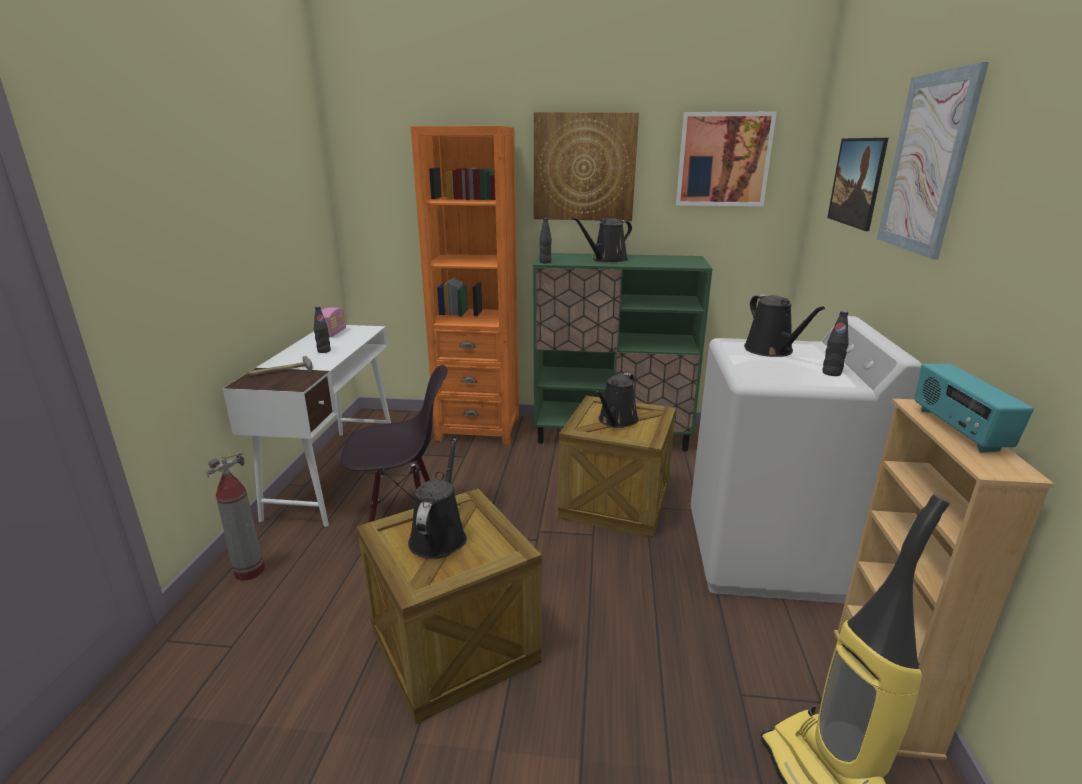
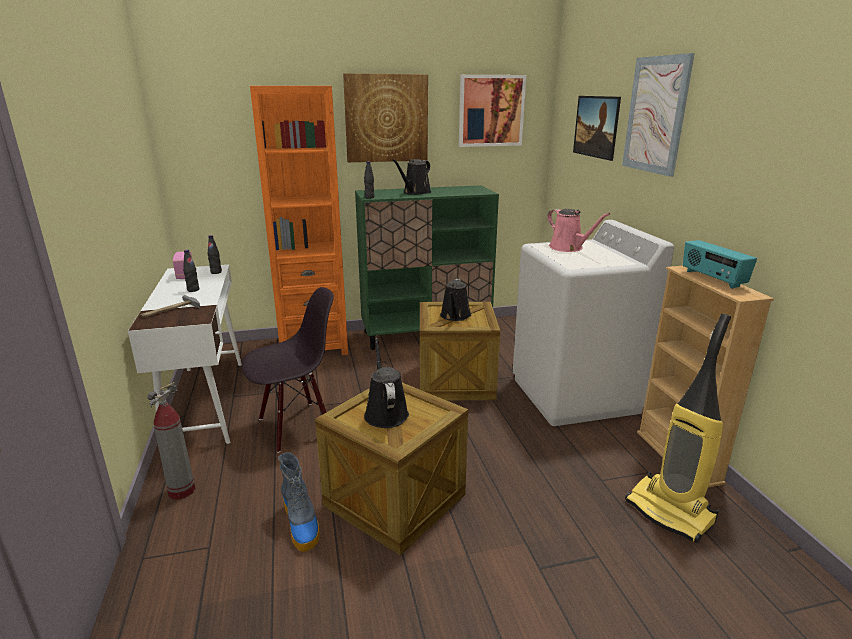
camera: 20 degrees left, 0 degrees up
black watering can [744,294,825,357] -> pink watering can [547,209,610,252]
black bottle [822,311,849,376] -> black bottle moved to [208,235,222,274]
none -> boot [278,452,320,552]

